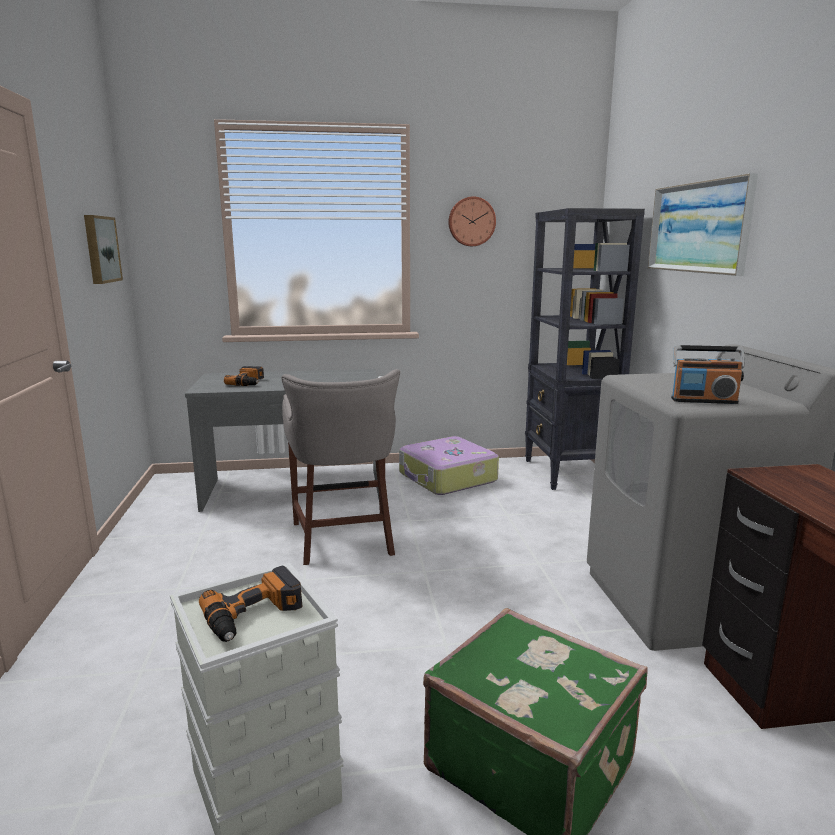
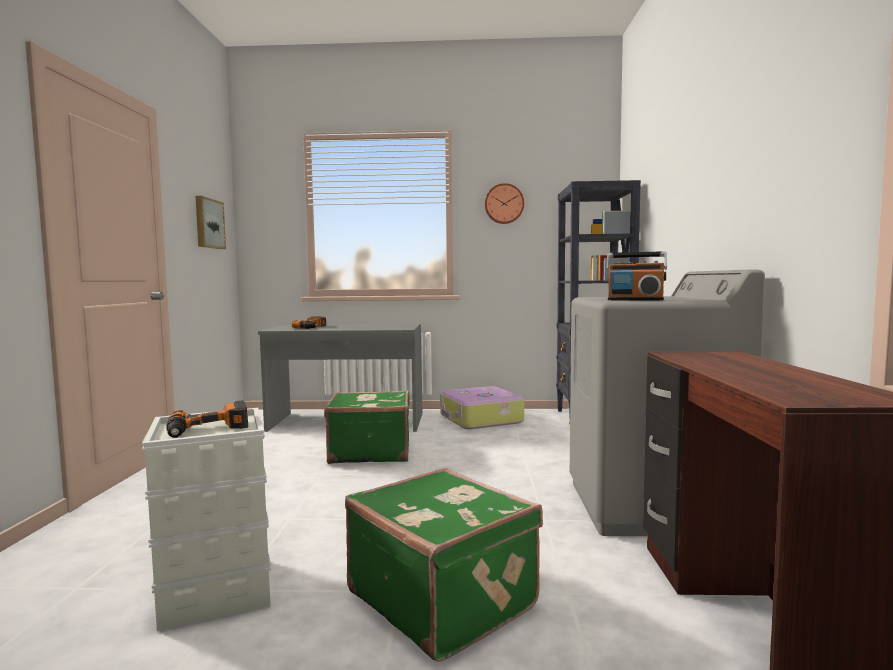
camera: 10 degrees right, 10 degrees down
grey stool [281,369,400,565] -> green suitcase [324,390,410,464]
picture [648,173,758,276] -> none

